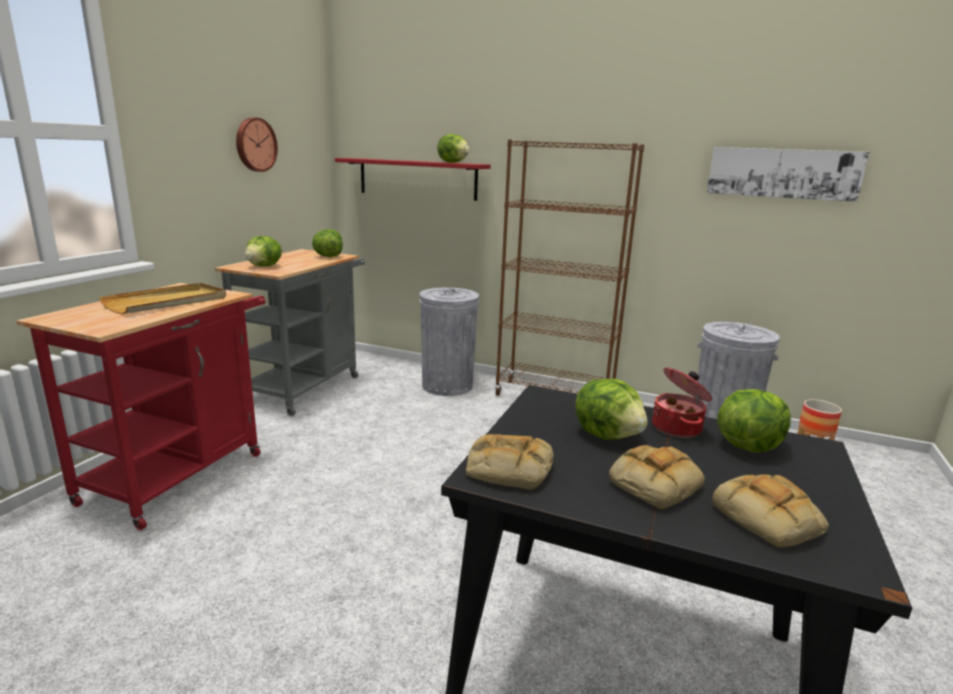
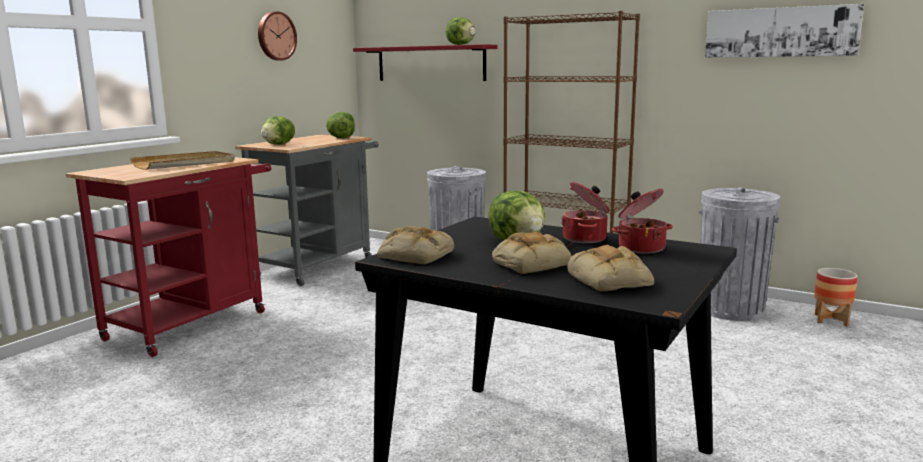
camera: 10 degrees right, 5 degrees down
lettuce [717,389,791,453] -> cooking pot [612,189,673,254]

